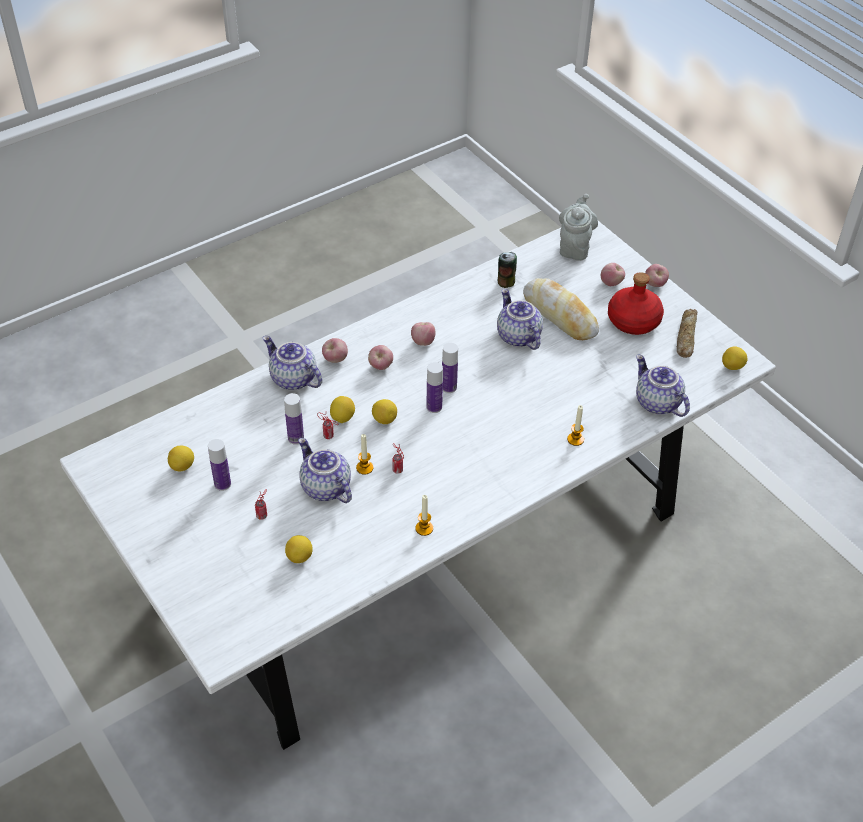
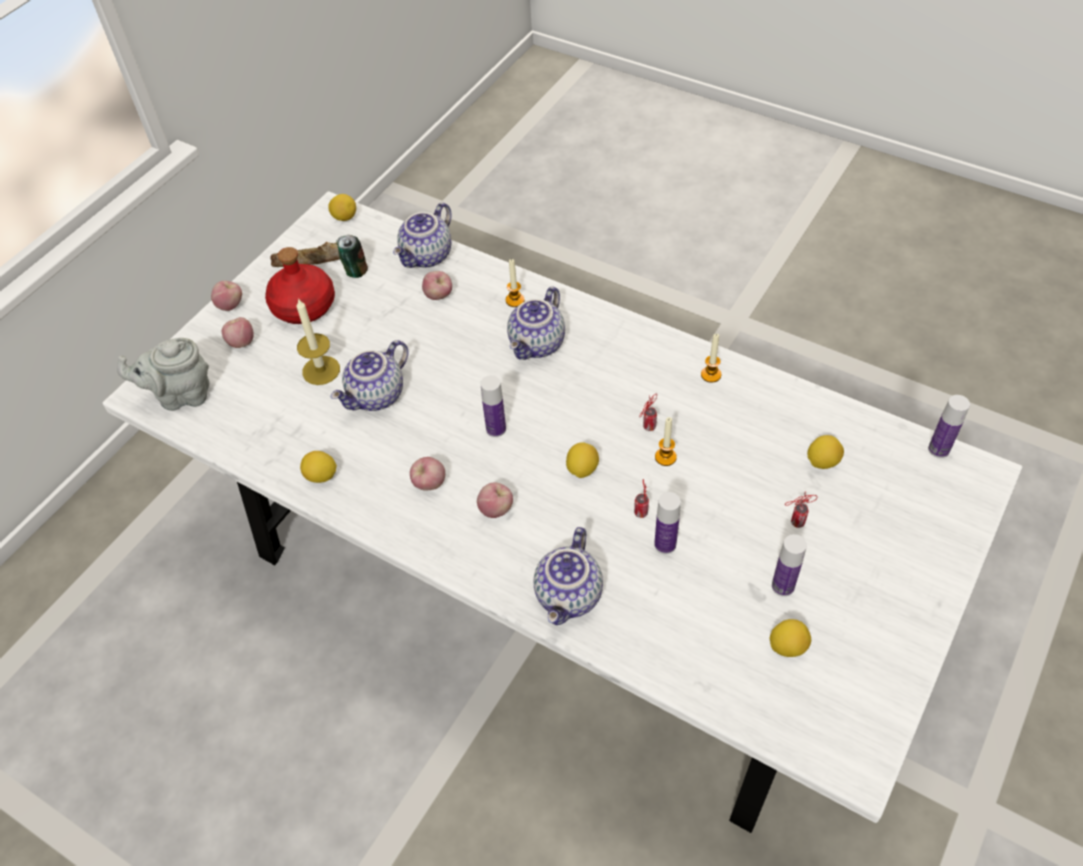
camera: 110 degrees left, 5 degrees up
teapot [298,438,352,503] -> teapot moved to [507,286,565,360]
apple [322,338,348,363] -> apple moved to [422,271,452,300]
lemon [330,396,355,423] -> lemon moved to [300,451,337,483]
bottle [426,362,443,413] -> bottle moved to [928,395,970,458]
can [498,252,517,288] -> can moved to [336,235,368,278]
bread [523,278,599,340] -> candle [296,298,340,385]

